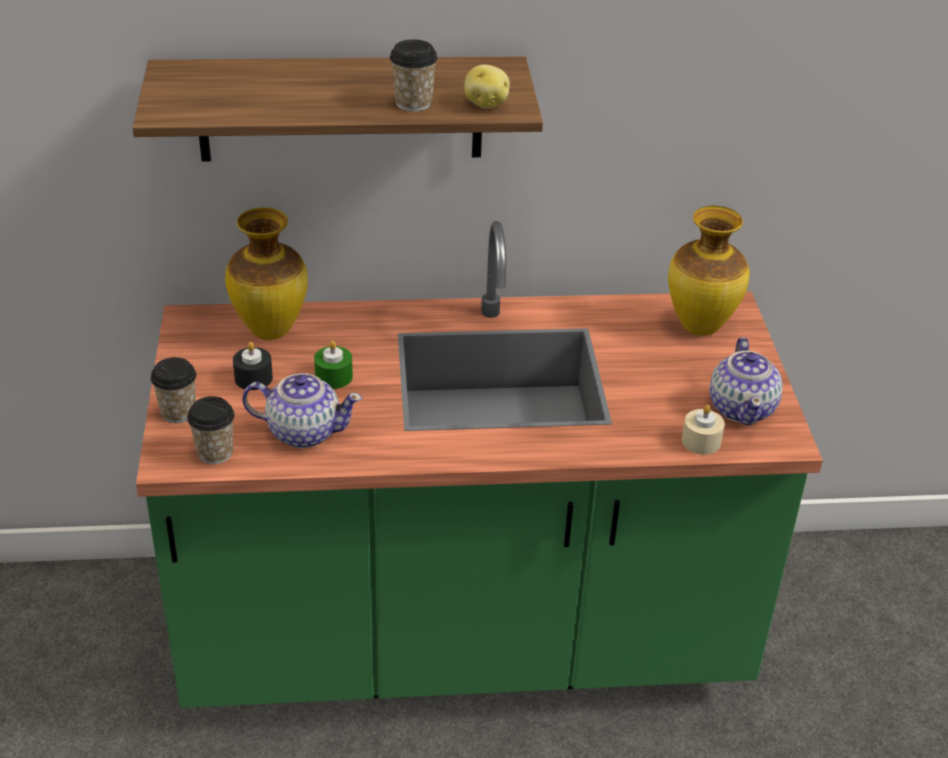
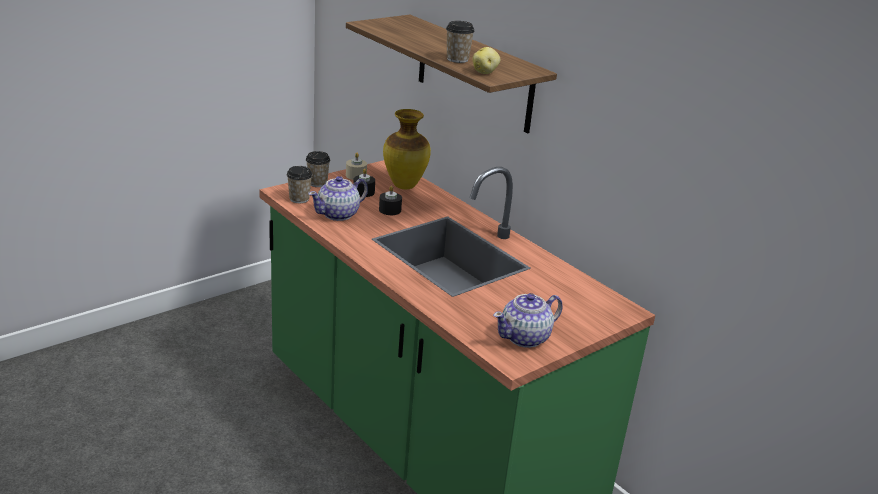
camera: 55 degrees right, 10 degrees down
teapot [242,373,362,448] -> teapot turned 75 degrees clockwise [309,176,368,221]
green candle [314,341,353,389] -> black candle [379,186,402,215]
vase [668,206,749,336] -> none
beige candle [682,405,725,455] -> beige candle moved to [346,153,367,180]

